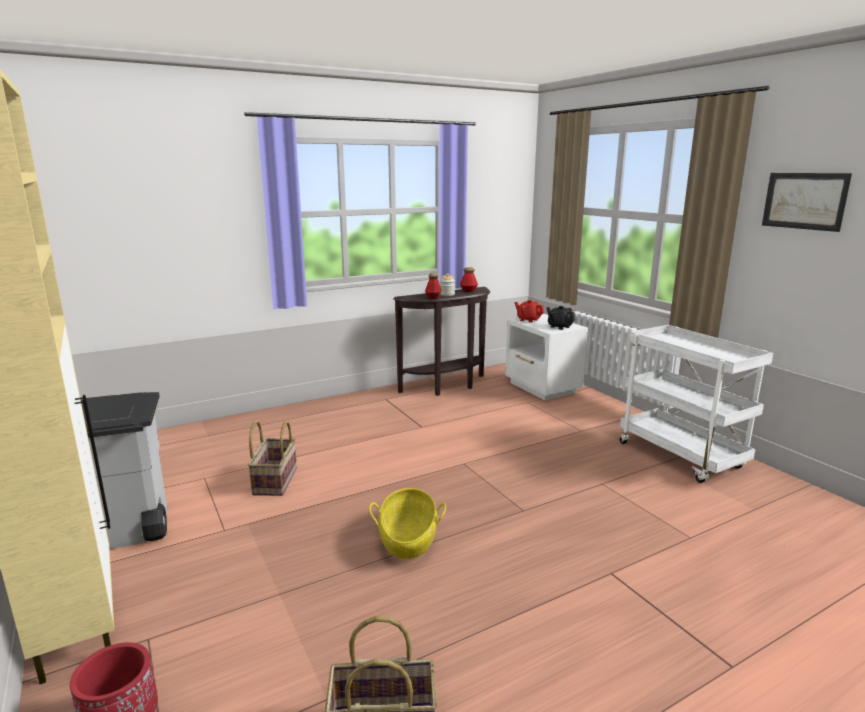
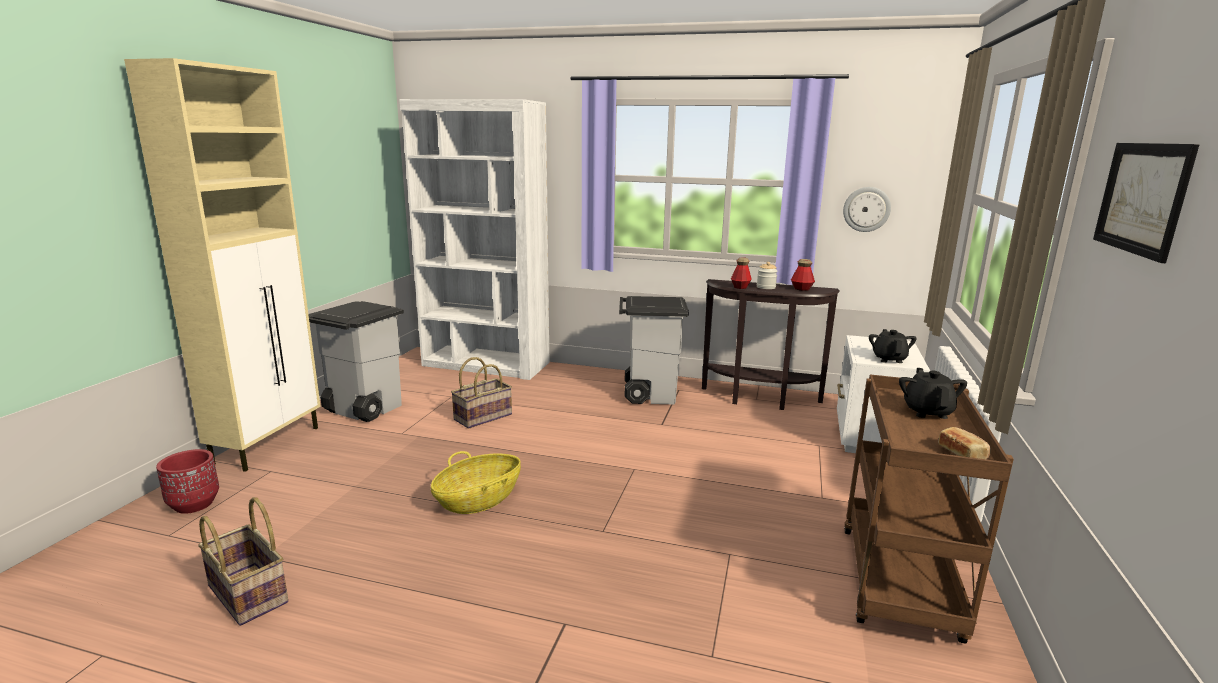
camera: 45 degrees right, 0 degrees up
red teapot [515,300,544,323] -> none
white cart [620,325,773,483] -> brown cart [844,375,1014,644]
none -> white bookcase [399,99,549,380]
none -> grey trash can [619,296,689,404]
none -> wall clock [843,187,891,232]
none -> black teapot [899,368,967,419]
none -> bread [938,427,991,459]

